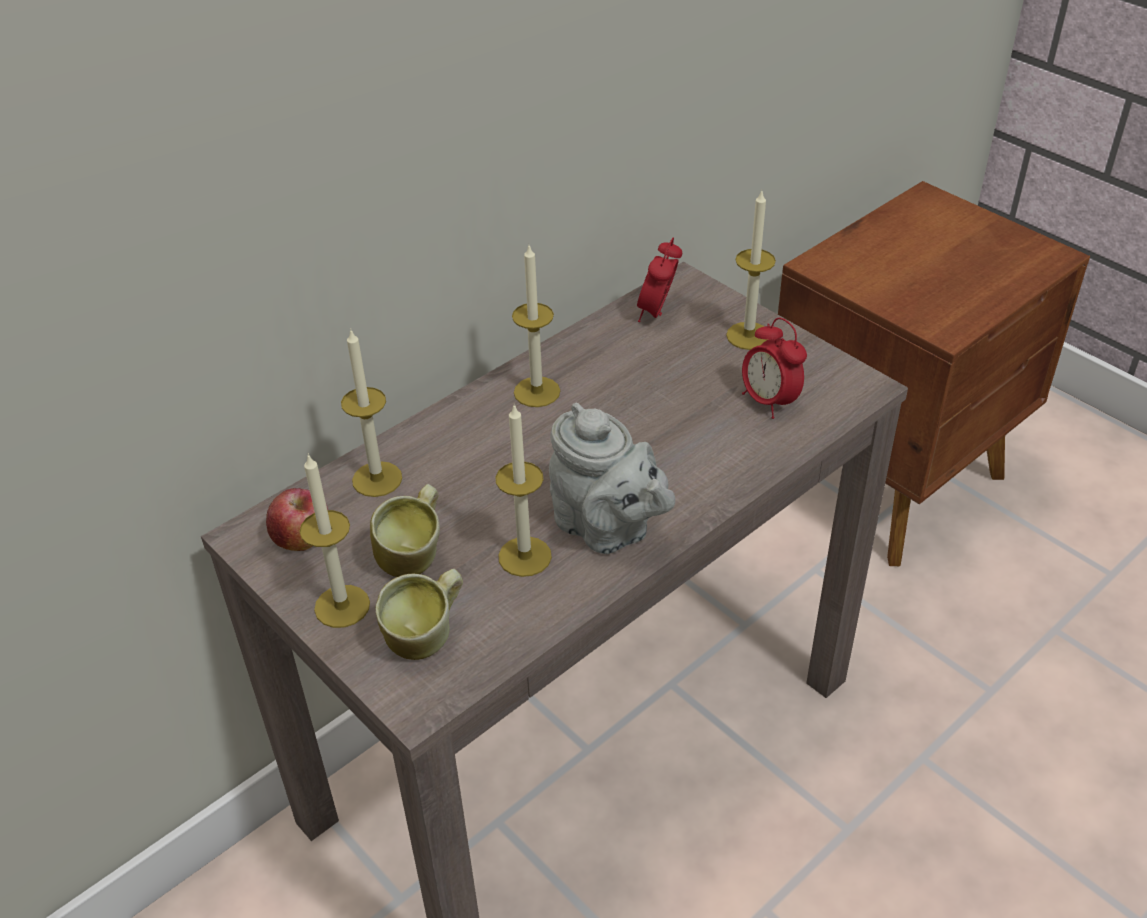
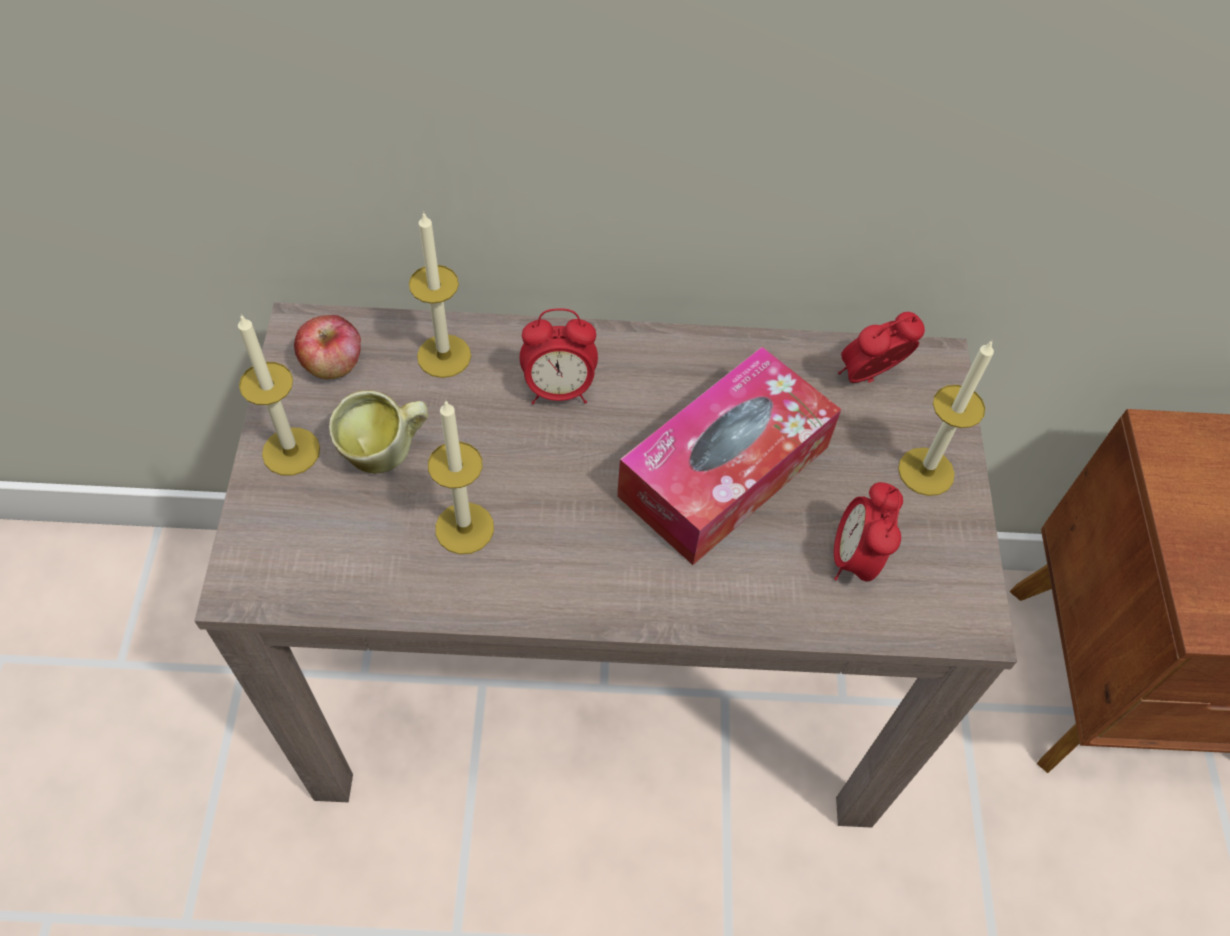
camera: 40 degrees right, 15 degrees up
mug [376,569,463,660] -> none
candle [512,246,560,407] -> none
grey teapot [549,403,675,554] -> none
none -> alarm clock [520,308,598,404]
none -> tissue box [617,347,841,565]

